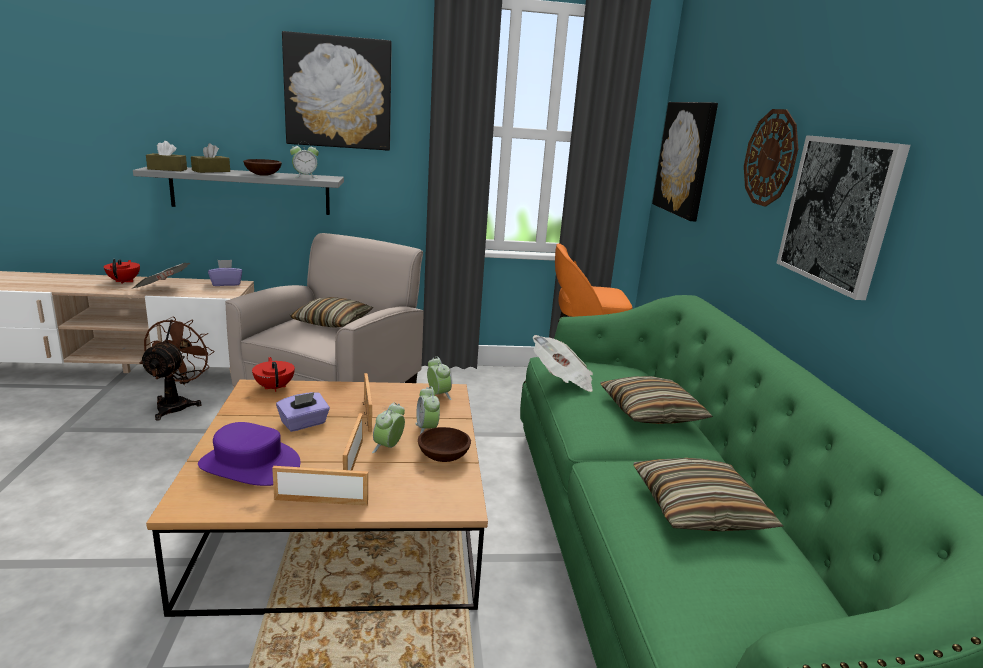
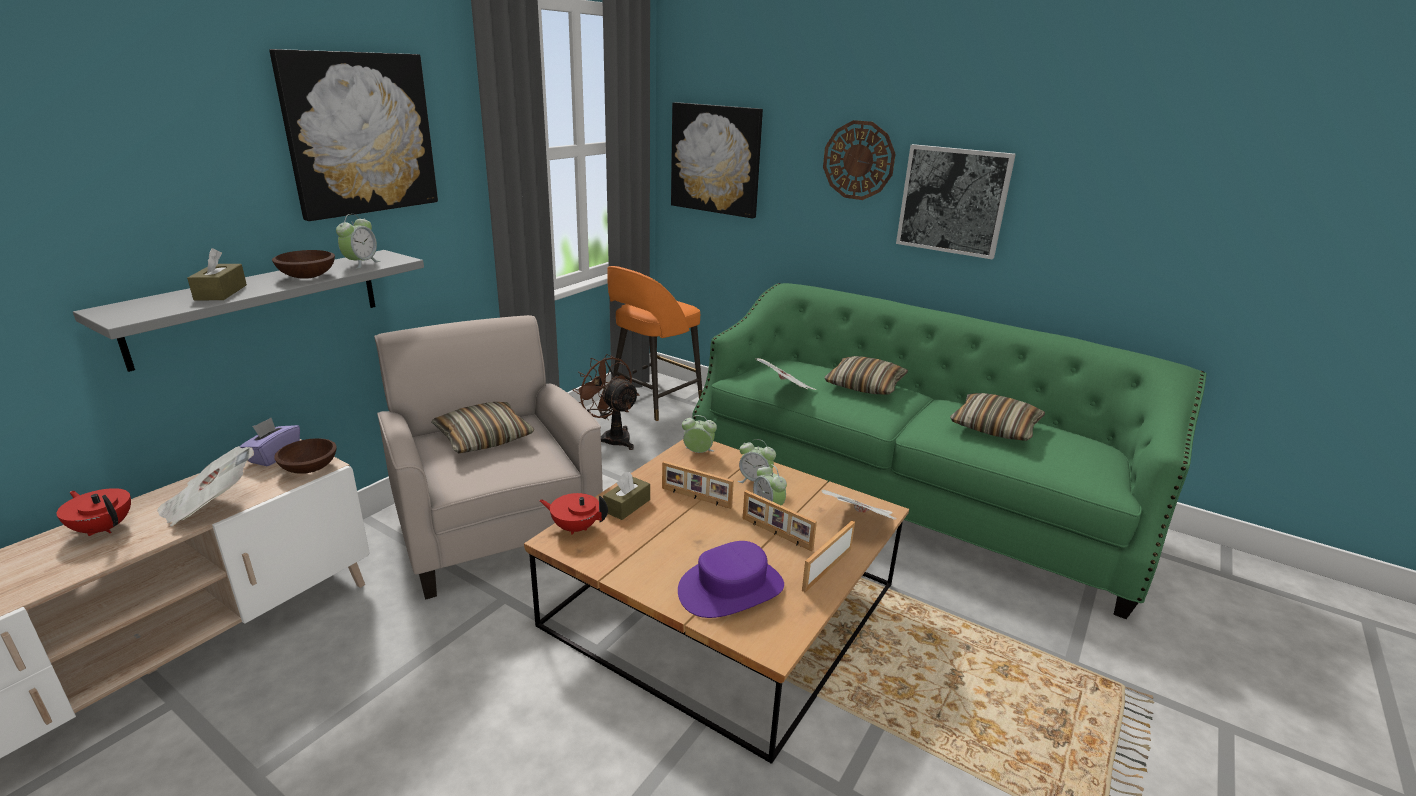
camera: 50 degrees left, 5 degrees up
brown fan [139,316,215,421] -> brown fan moved to [573,354,640,450]
brown tissue box [146,141,187,171] -> brown tissue box moved to [603,472,650,520]
purple tissue box [276,392,330,432] -> none
brown bowl [418,427,471,462] -> brown bowl moved to [274,438,337,474]
none -> newspaper [821,489,897,521]

